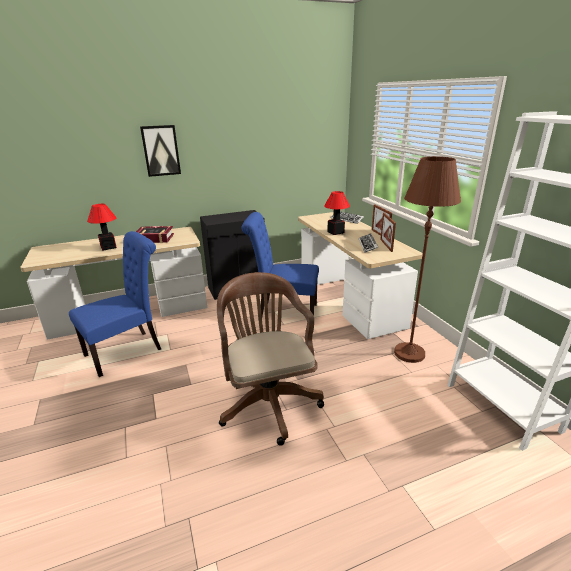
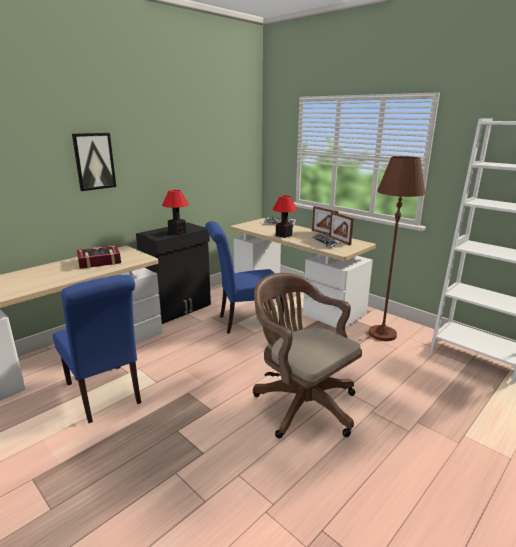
camera: 25 degrees left, 5 degrees down
blue chair [69,231,161,377] -> blue chair turned 120 degrees clockwise [53,275,141,423]
table lamp [87,204,117,250] -> table lamp moved to [162,190,189,235]

